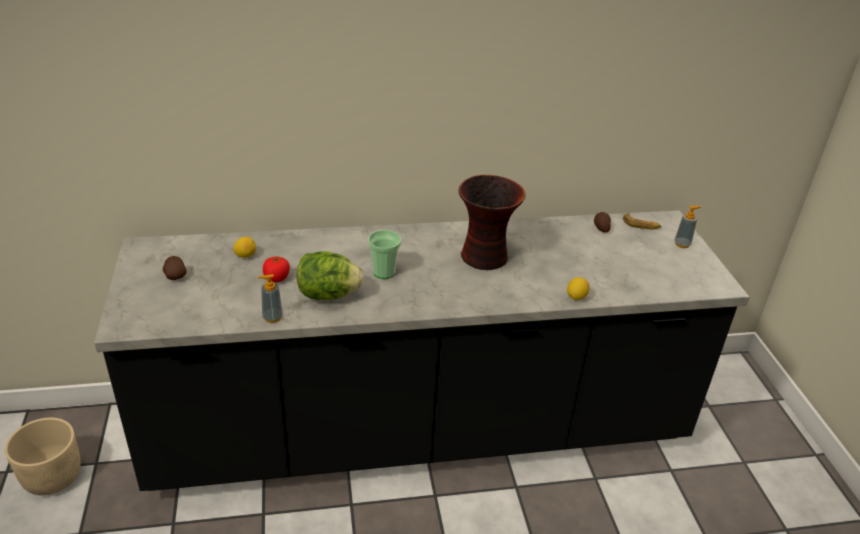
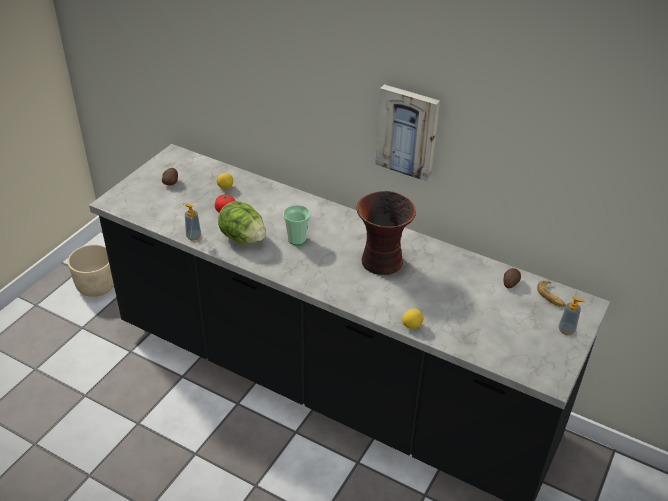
camera: 40 degrees right, 5 degrees up
none -> picture [375,84,440,182]

